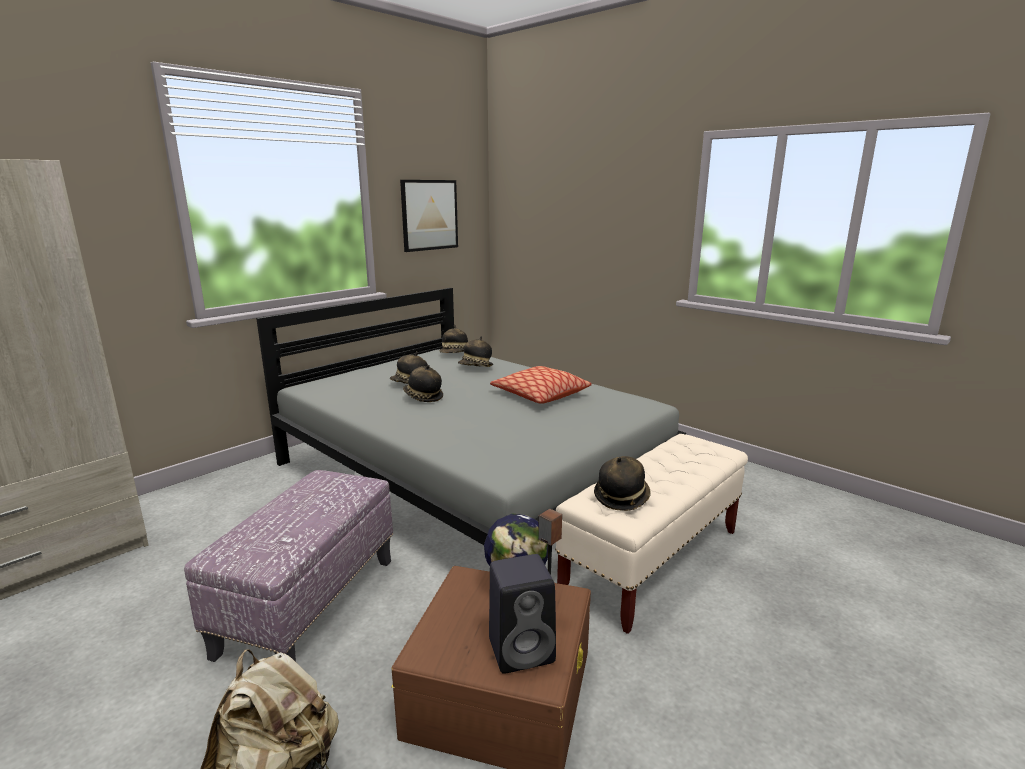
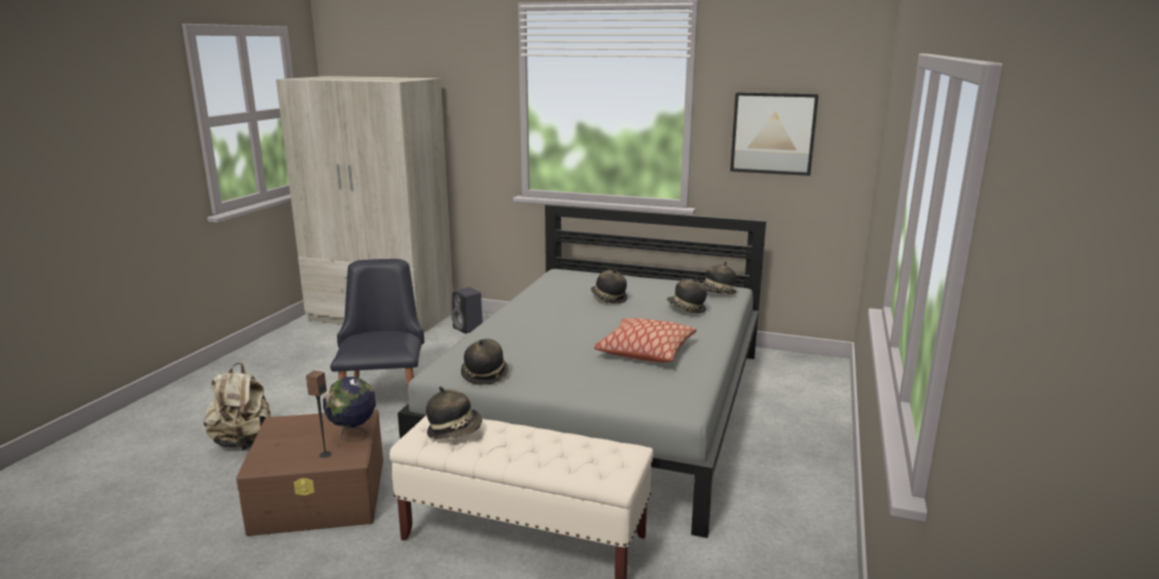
camera: 65 degrees right, 0 degrees up
ottoman [184,470,393,662] -> black chair [330,259,424,402]
hat [403,365,443,402] -> hat moved to [461,339,509,385]
black speaker [489,554,556,674] -> black speaker moved to [452,287,483,334]

